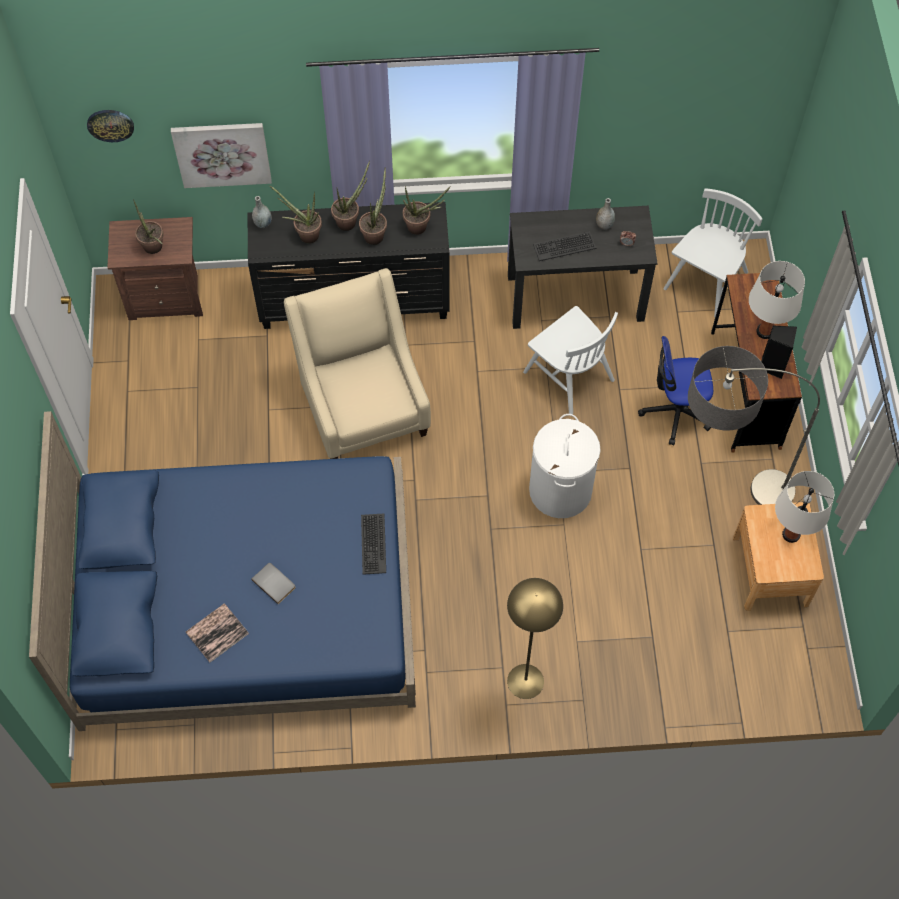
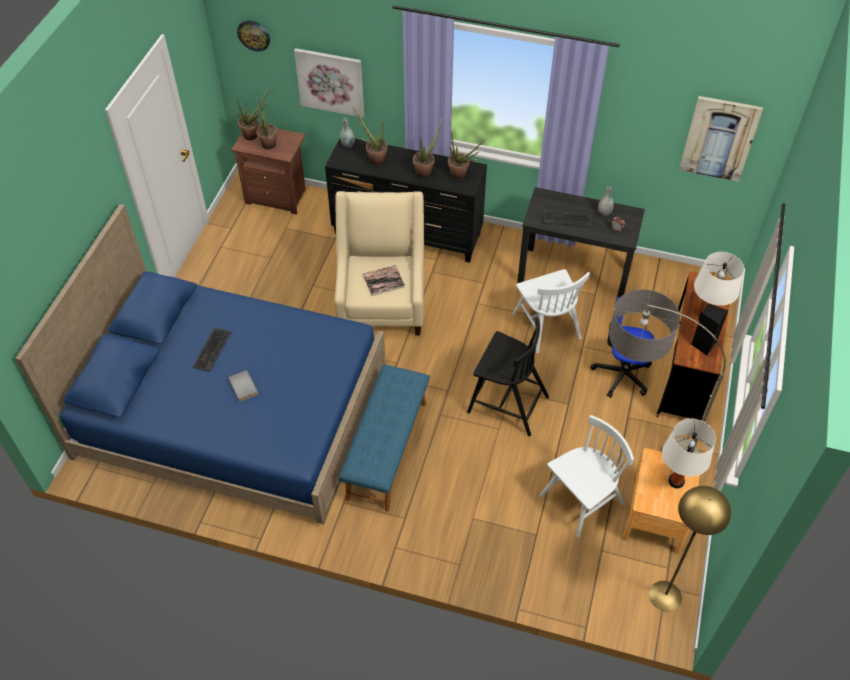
camera: 20 degrees right, 10 degrees down
book [186,603,249,662] -> book moved to [363,265,405,296]
potted plant [331,161,370,231] -> potted plant moved to [237,87,269,140]
keyboard [361,514,386,575] -> keyboard moved to [192,328,231,372]
yellow floor lamp [507,578,563,699] -> yellow floor lamp moved to [649,486,731,612]
white laundry basket [529,414,601,518] -> black chair [467,318,549,436]
white chair [664,188,762,317] -> white chair moved to [540,415,634,538]
none -> blue bench [339,364,430,512]
none -> picture [679,96,763,182]

